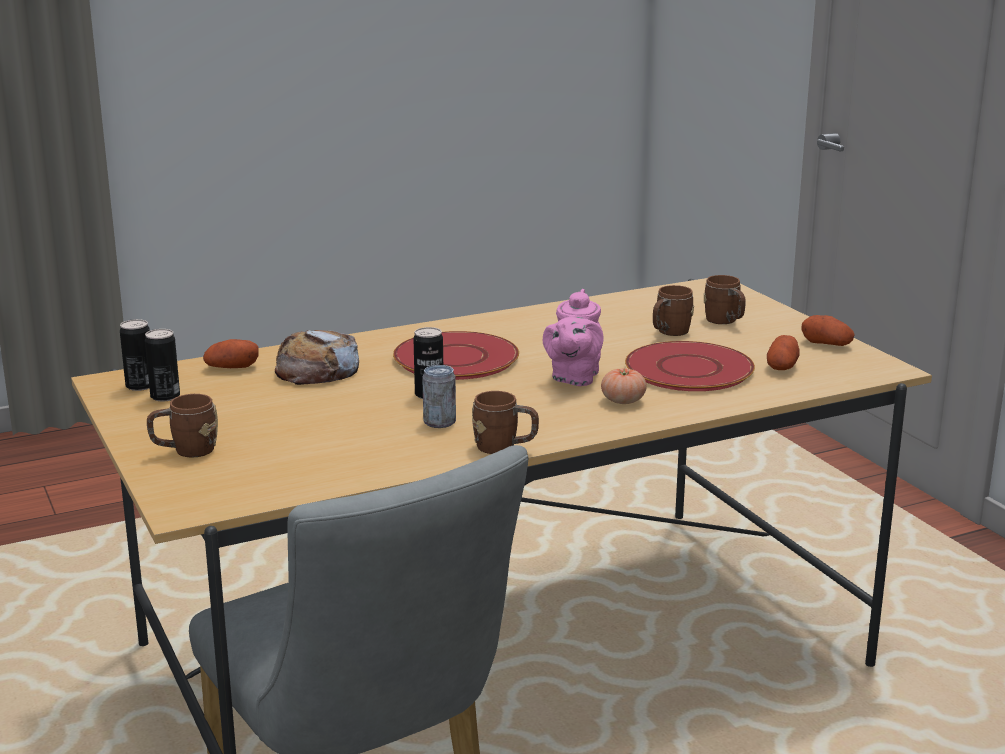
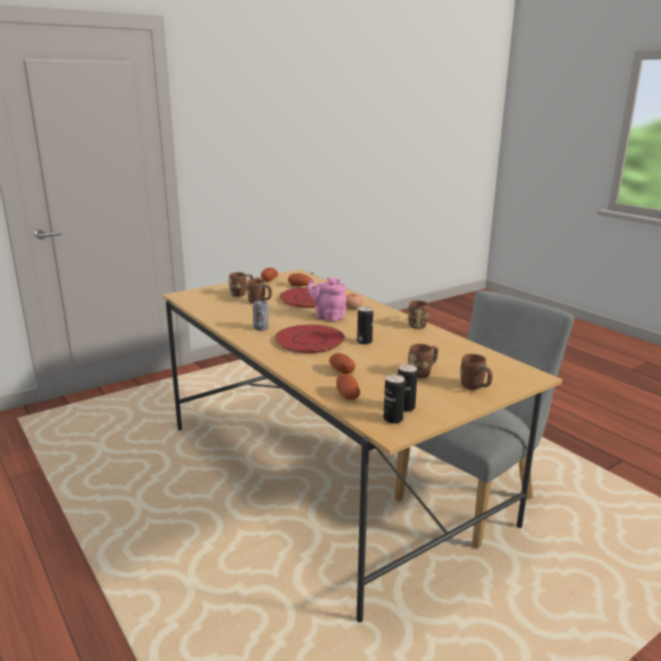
camera: 100 degrees left, 0 degrees up
bread [275,330,359,385] -> potato [329,353,355,374]
can [422,365,456,428] -> can moved to [253,301,269,331]
pink teapot [543,289,604,386] -> pink teapot turned 150 degrees counterclockwise [307,277,346,322]
none -> brown mug [408,344,438,378]

